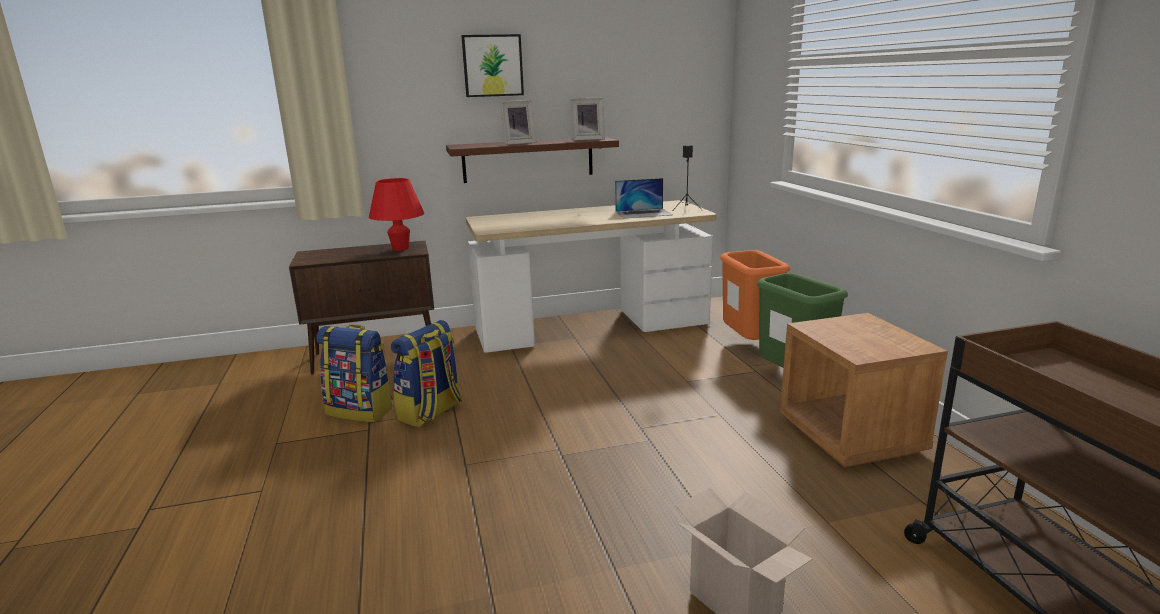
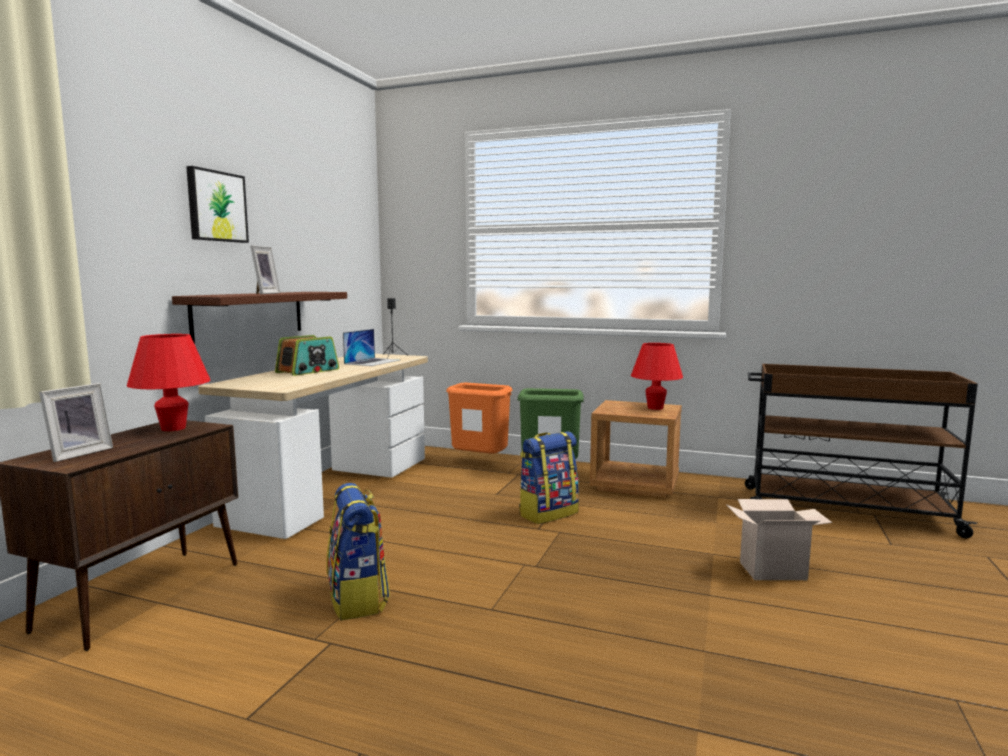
camera: 55 degrees left, 10 degrees down
backpack [316,324,393,422] -> backpack moved to [519,431,579,524]
picture frame [570,97,605,141] -> picture frame moved to [39,383,113,462]
none -> radio [275,335,339,376]
none -> red table lamp [631,343,683,410]

